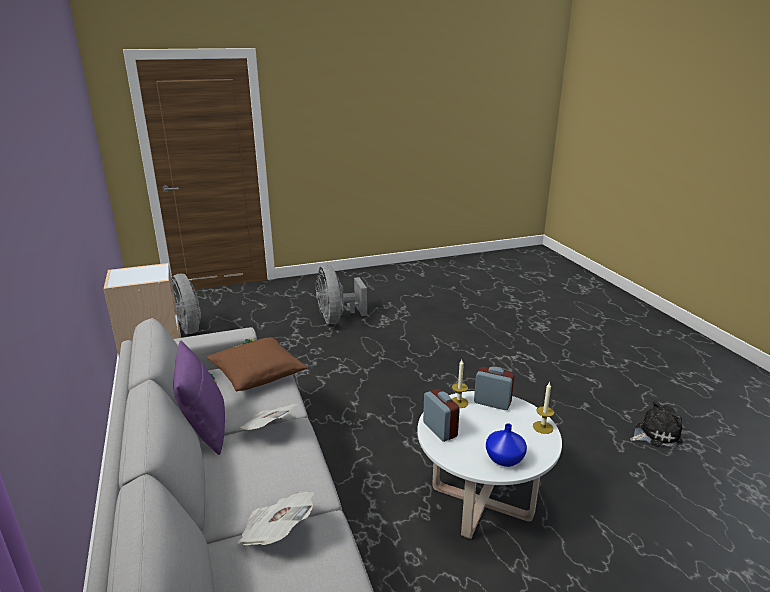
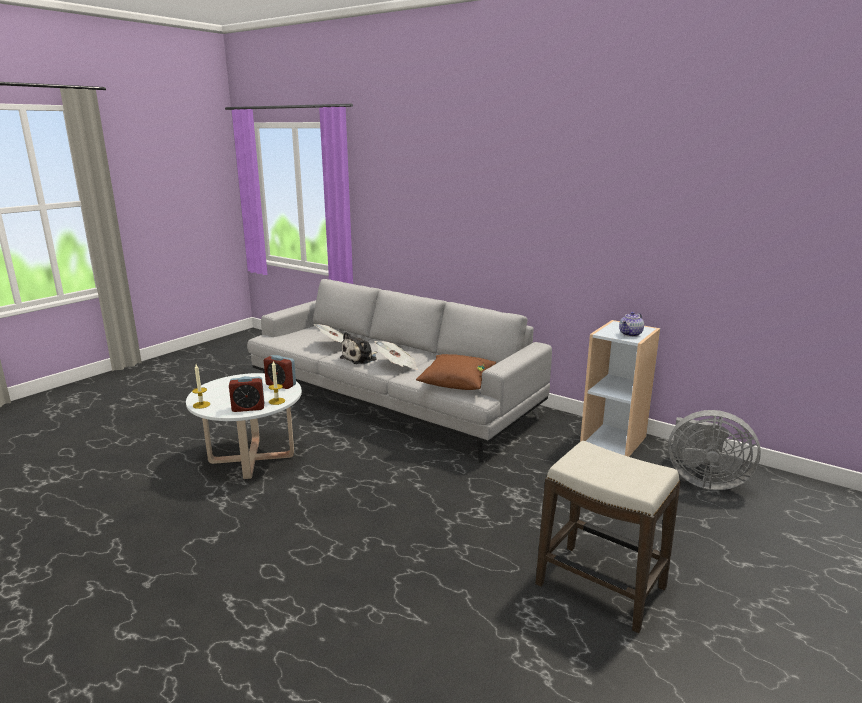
camera: 145 degrees right, 5 degrees down
purple pillow [173,341,225,455] -> none
grey fan [316,265,367,324] -> stool [535,441,681,633]
blue vase [486,423,527,467] -> none
plush toy [630,400,683,447] -> plush toy moved to [340,332,378,364]
none -> teapot [619,312,644,337]

